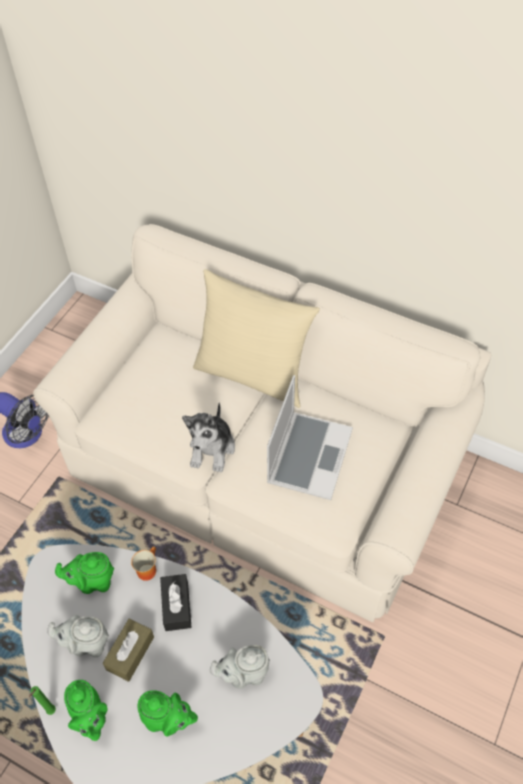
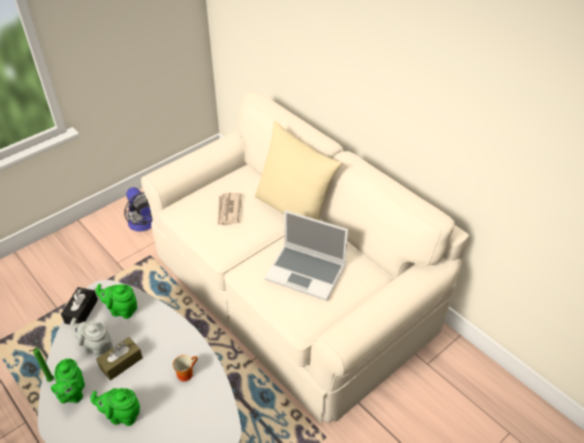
camera: 20 degrees right, 10 degrees down
mug [131,547,156,581] -> mug moved to [173,355,198,382]
green teapot [138,690,198,737] -> green teapot turned 150 degrees clockwise [91,388,140,426]
black tissue box [160,574,191,631] -> black tissue box moved to [61,287,98,325]
plush toy [182,402,235,473] -> none
grey teapot [210,645,270,689] -> none
laptop [267,375,353,500] -> laptop turned 75 degrees clockwise [264,210,348,301]
none -> newspaper [218,193,242,225]

